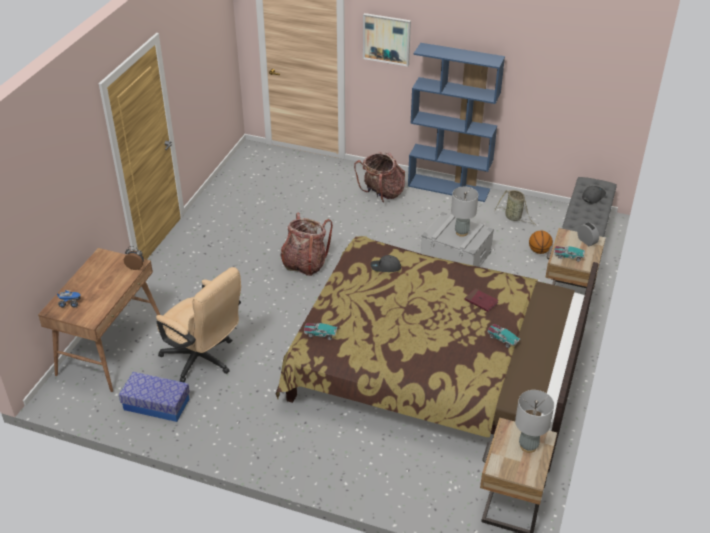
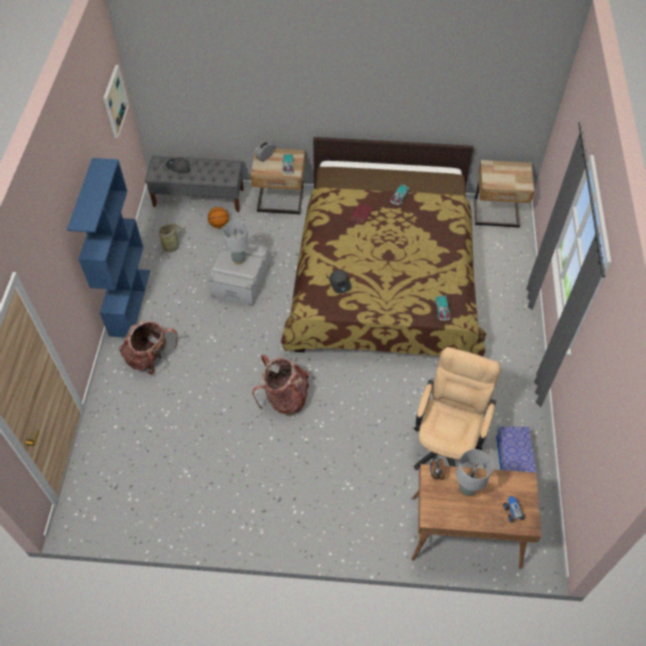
camera: 105 degrees left, 15 degrees up
picture [363,13,411,67] -> picture moved to [103,65,129,138]
grey table lamp [515,390,554,453] -> grey table lamp moved to [456,449,493,496]

